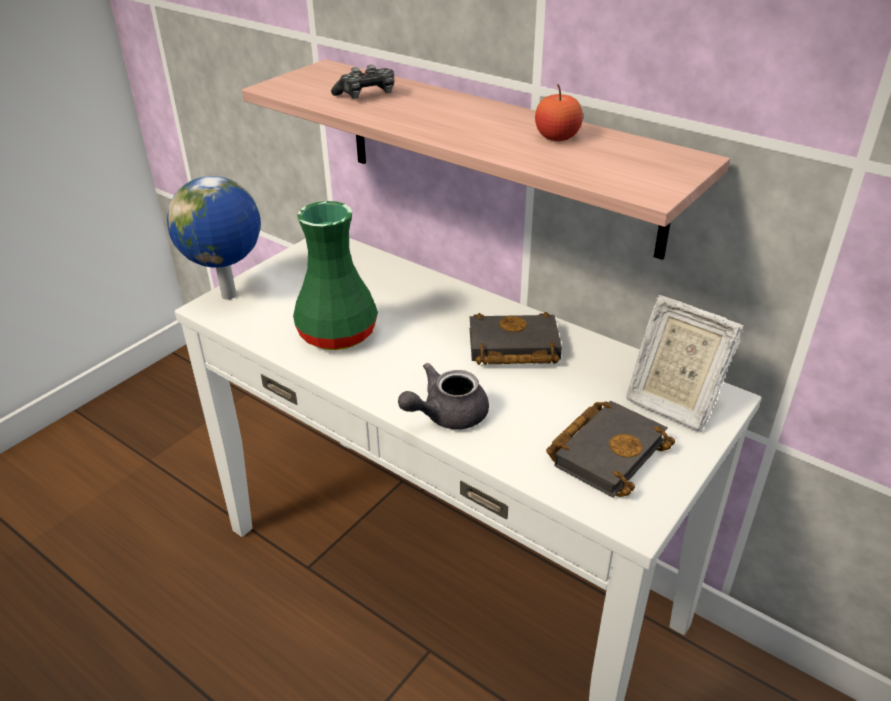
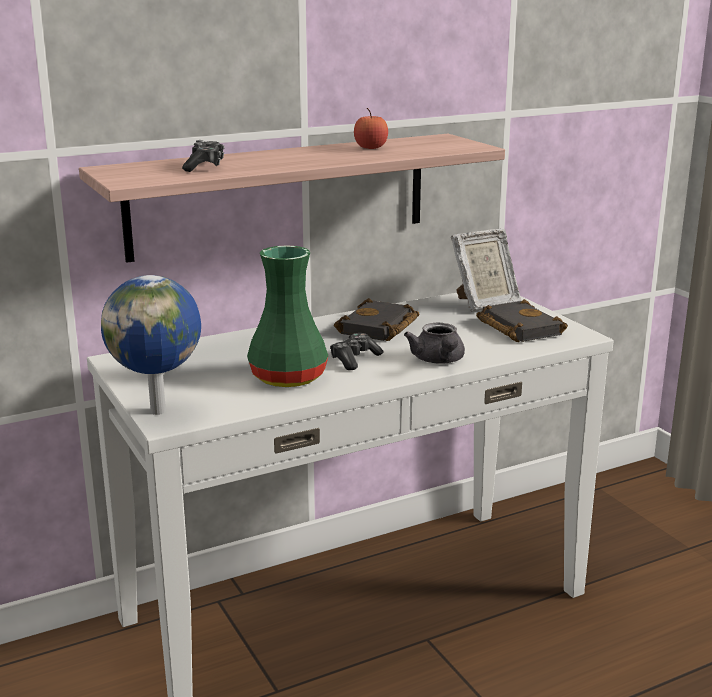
camera: 65 degrees left, 15 degrees down
none -> game controller [330,333,383,370]

